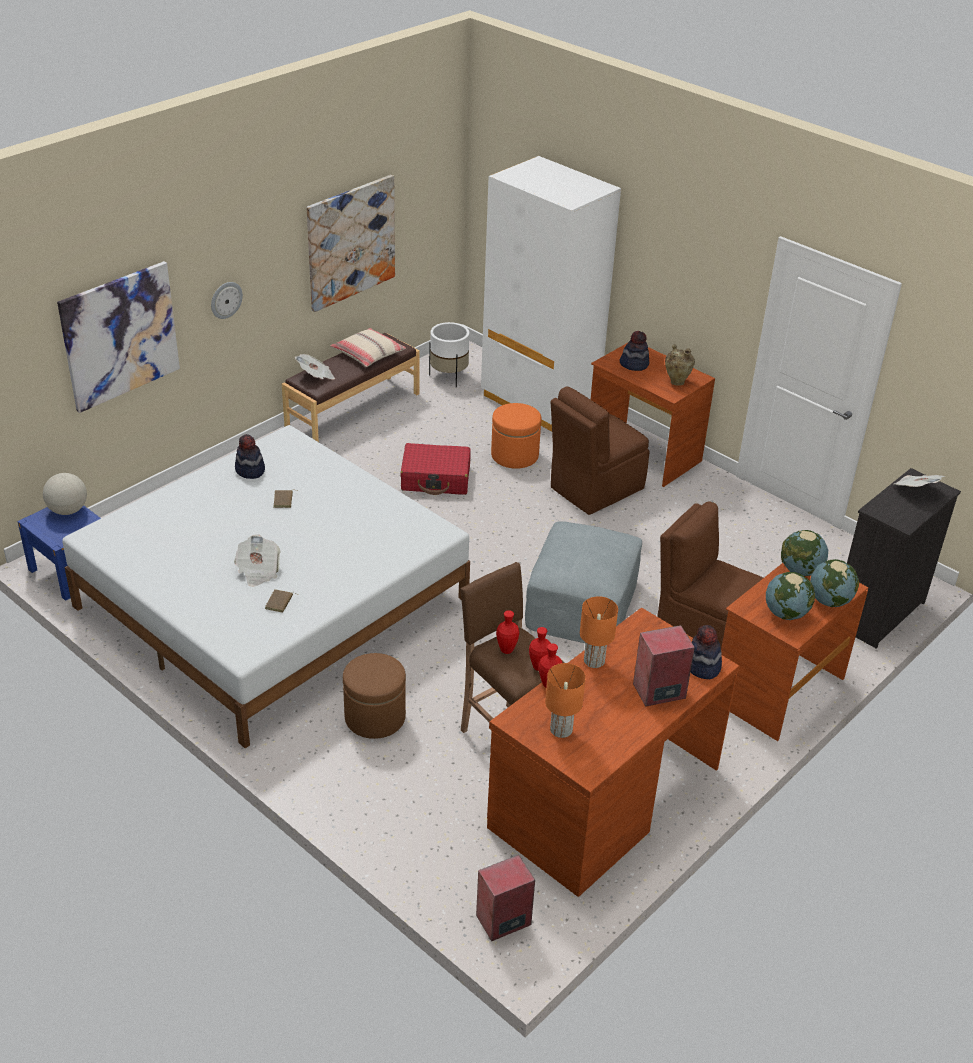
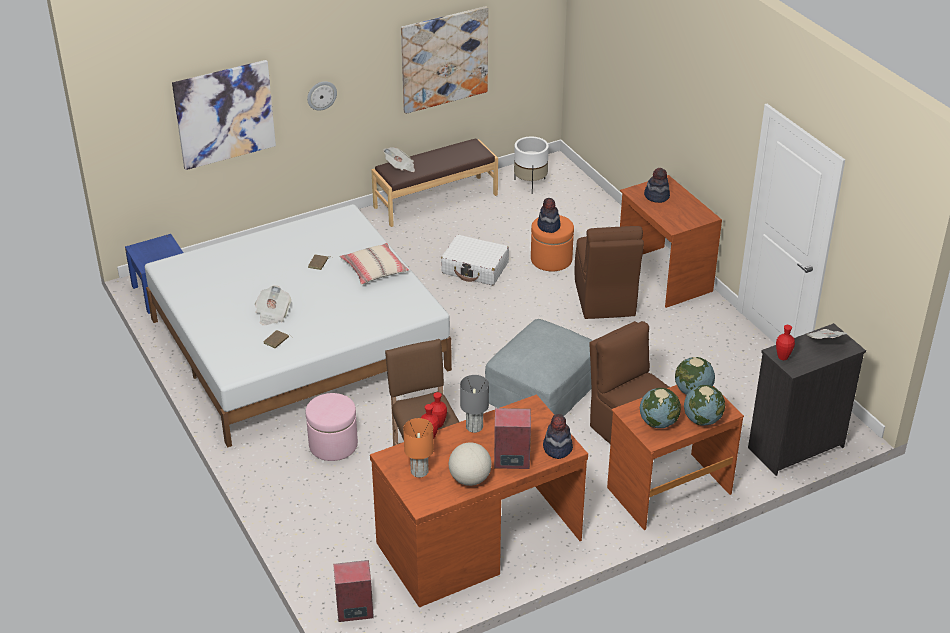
camera: 20 degrees right, 0 degrees up
globe [43,473,87,515] -> globe moved to [449,442,492,486]
hat [235,434,265,479] -> hat moved to [537,198,561,233]
beige pillow [330,328,406,367] -> beige pillow moved to [340,243,409,285]
brown ottoman [343,653,406,739] -> pink ottoman [306,393,358,461]
red suitcase [400,443,471,495] -> white suitcase [441,235,509,286]
white wardrobe [481,156,621,431] -> none
red vase [496,610,519,654] -> red vase moved to [776,325,795,360]
brown chair [550,386,650,515] -> brown chair turned 75 degrees counterclockwise [575,226,644,319]
orange table lamp [580,596,618,668] -> grey table lamp [460,375,489,433]
beige vase [665,344,695,386] -> none

